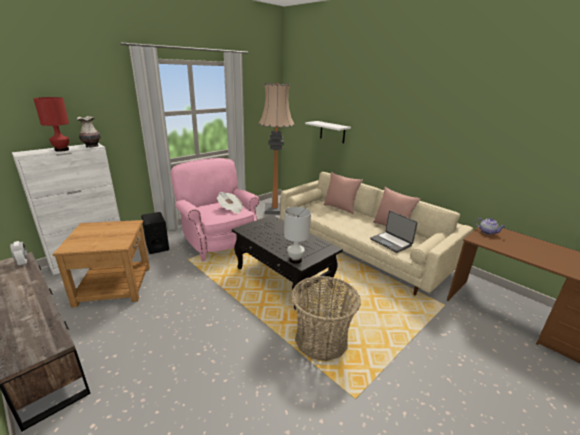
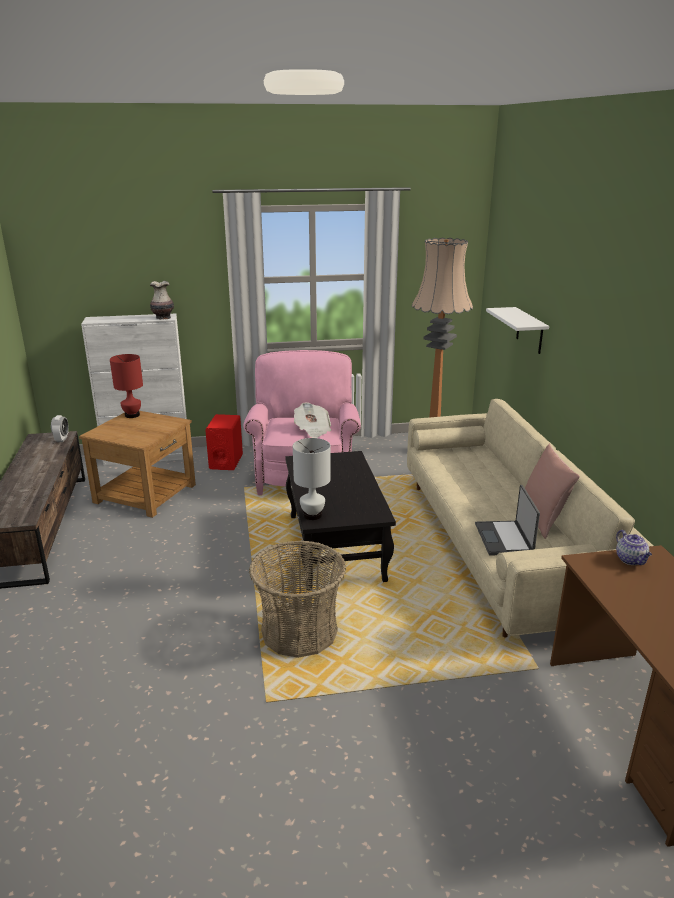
camera: 35 degrees right, 0 degrees up
red table lamp [33,97,69,152] -> red table lamp moved to [110,354,143,418]
black speaker [141,212,169,254] -> red speaker [205,414,243,470]
pink pillow [323,172,363,214] -> none

